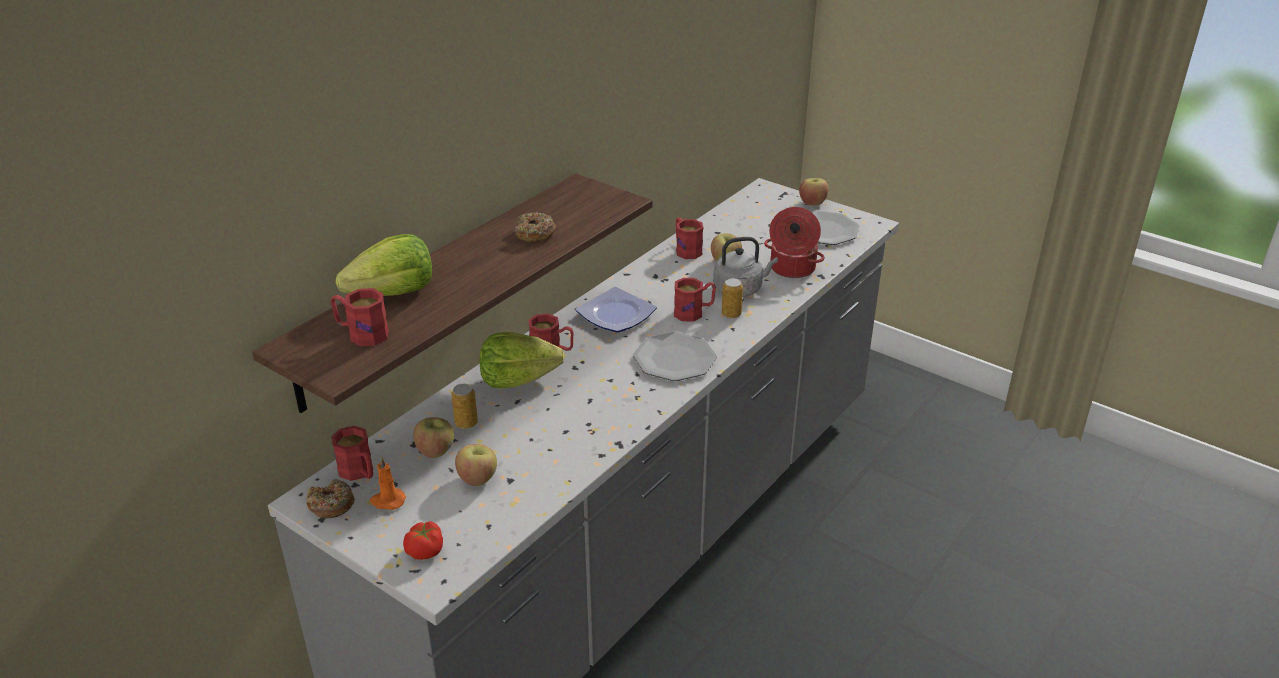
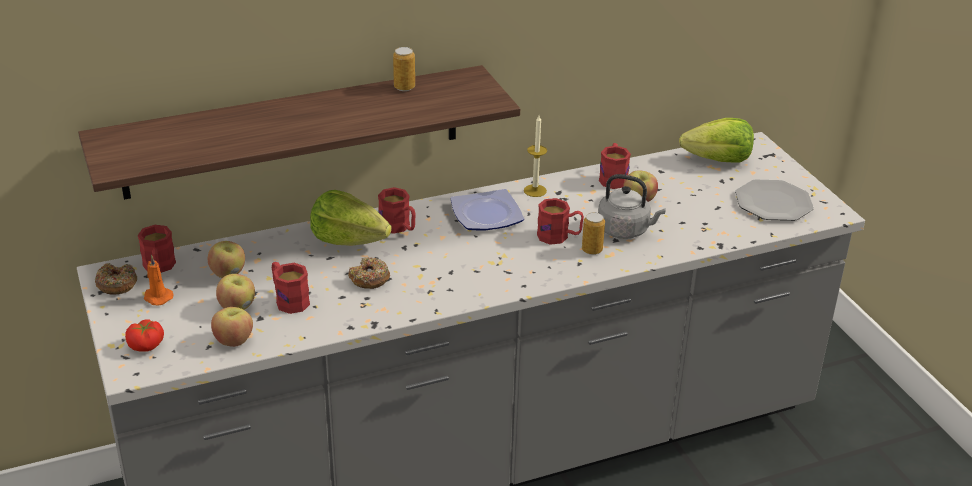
camera: 30 degrees right, 0 degrees up
red mug [331,288,389,346] -> red mug moved to [272,262,310,314]
lettuce [336,234,432,296] -> lettuce moved to [679,118,754,163]
can [451,384,478,429] -> can moved to [393,47,415,91]
donut [515,212,556,242] -> donut moved to [348,257,390,289]
plate [633,332,717,381] -> none
cooking pot [764,207,825,278] -> none
apple [799,178,828,206] -> apple moved to [211,307,253,347]
none -> candle [524,115,547,197]

